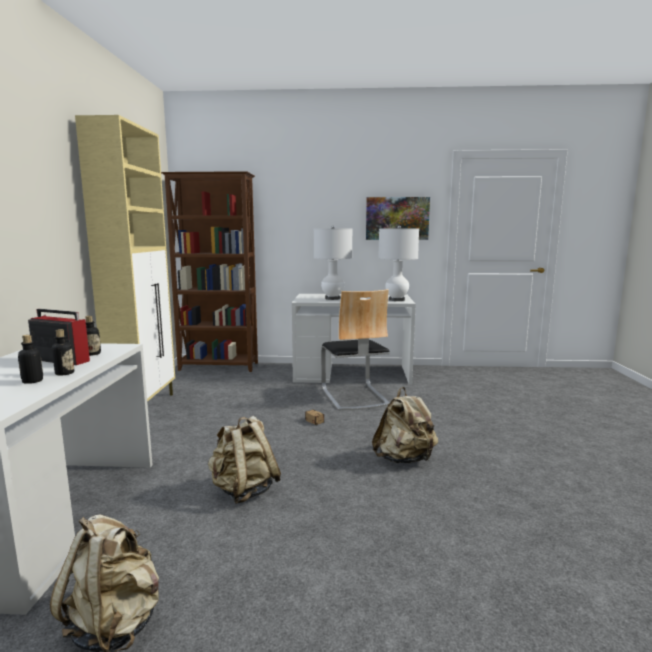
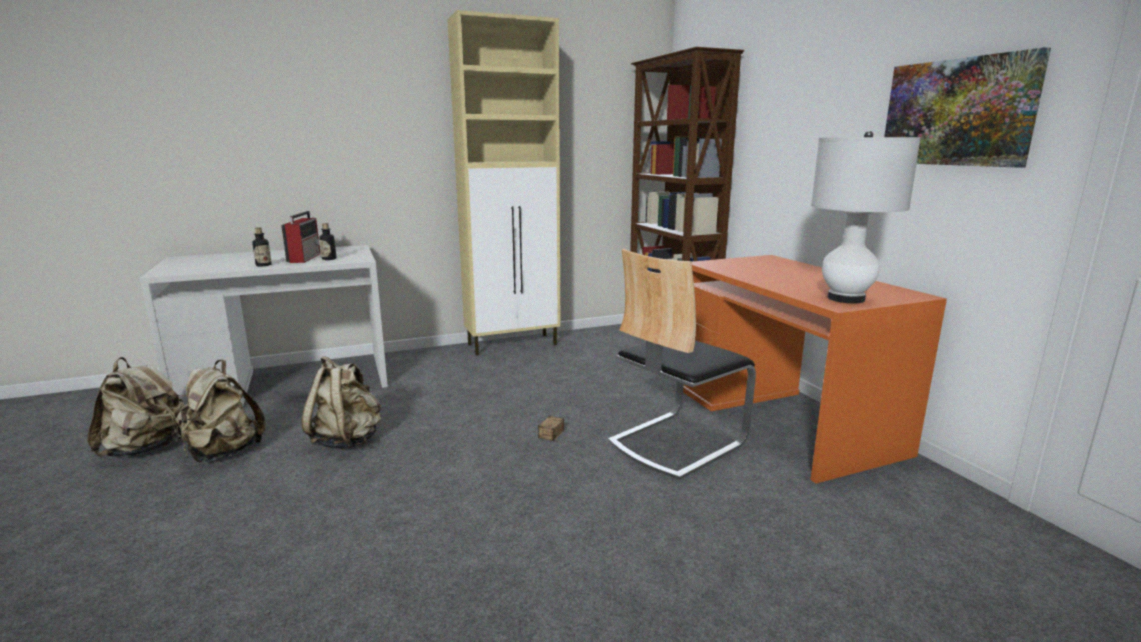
camera: 65 degrees right, 5 degrees up
bottle [18,335,43,384] -> none
white desk [292,294,416,385] -> orange desk [683,255,947,483]
white table lamp [314,226,352,300] -> none
beige backpack [372,387,438,463] -> beige backpack moved to [176,359,266,463]

